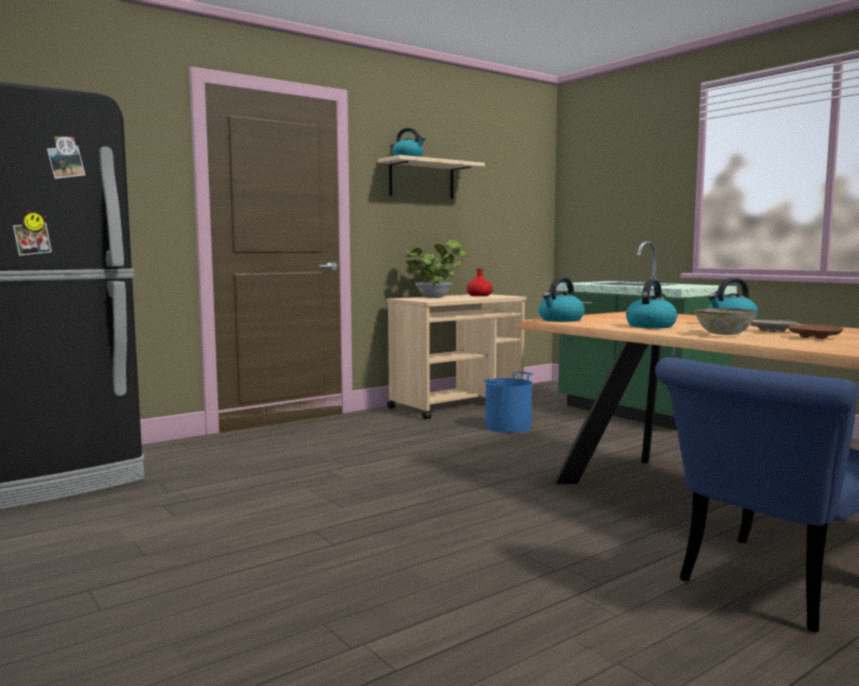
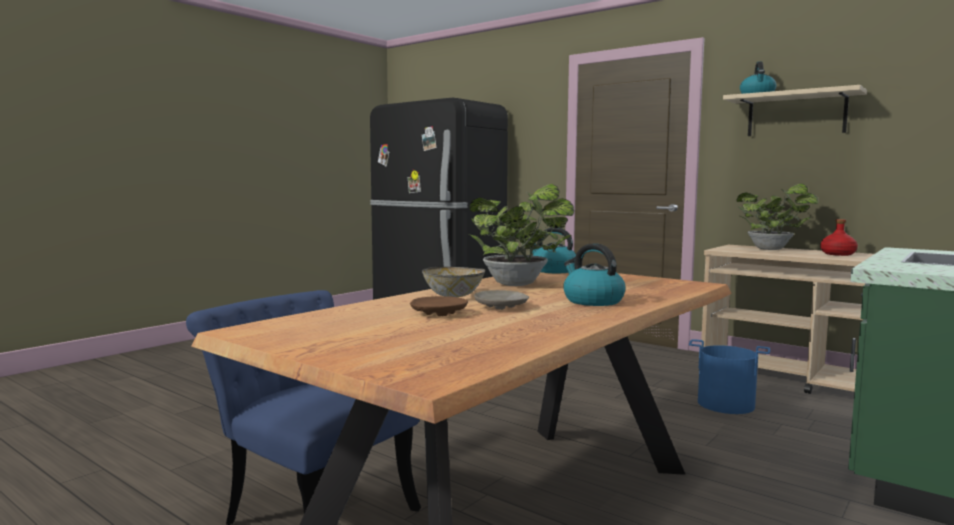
camera: 75 degrees right, 0 degrees up
kettle [626,279,677,328] -> potted plant [469,184,574,286]

